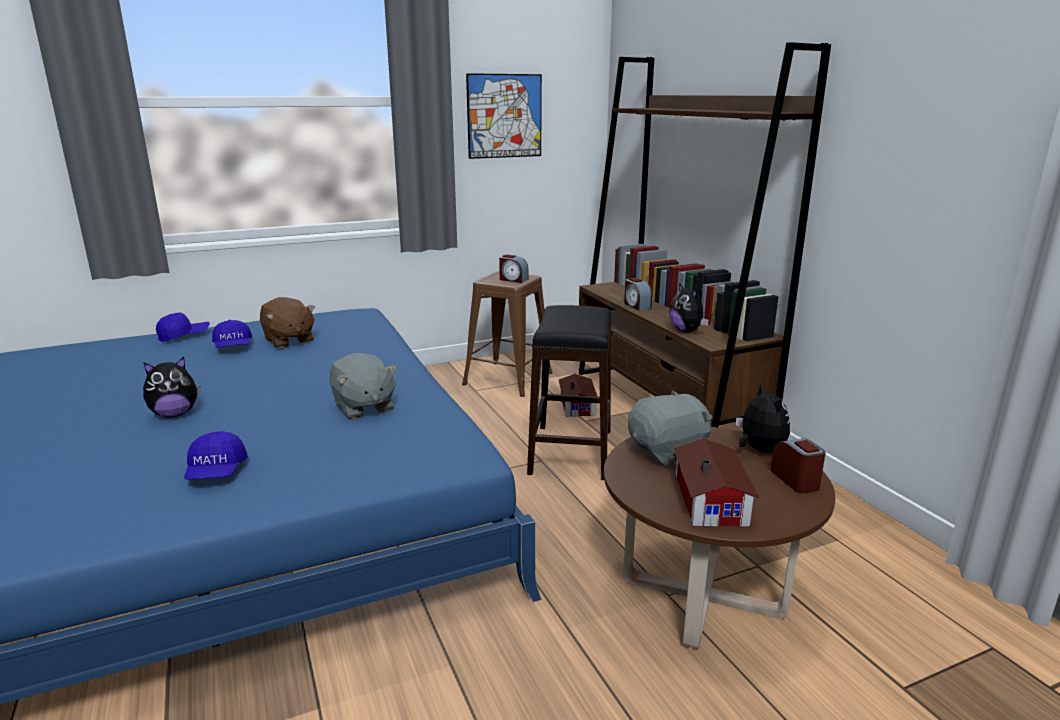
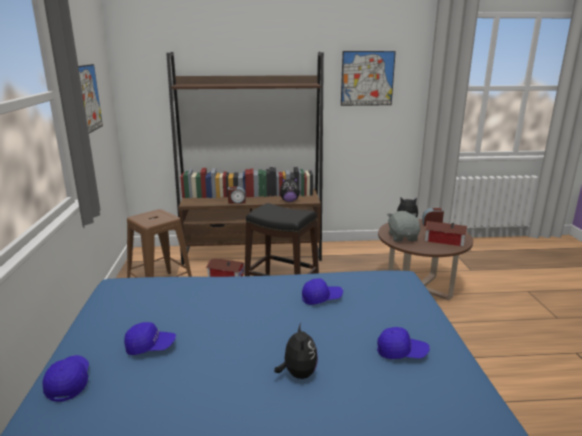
camera: 70 degrees left, 0 degrees up
brown plush toy [260,297,315,348] -> none
grey plush toy [329,353,398,419] -> blue cap [302,278,343,305]
alarm clock [499,254,528,283] -> none
none -> picture [341,51,396,106]

